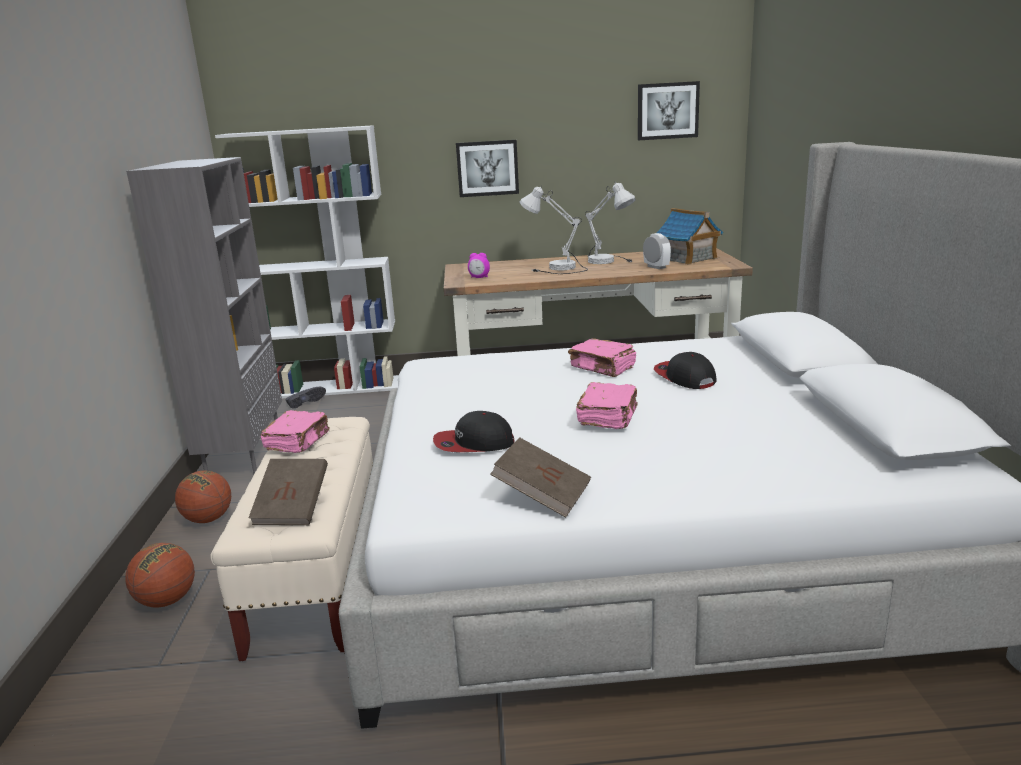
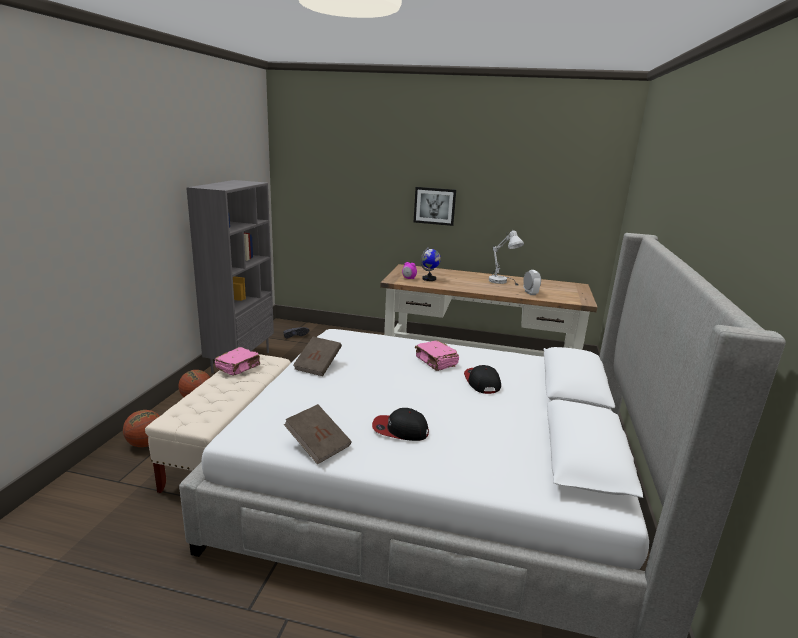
camera: 15 degrees right, 0 degrees up
white bookcase [215,125,399,398] -> none
brown book [249,459,328,525] -> brown book moved to [293,337,342,376]
cap [433,411,515,452] -> cap moved to [372,408,429,441]
white table lamp [519,185,588,274] -> none
pink book [576,382,638,429] -> none
picture [638,81,700,140] -> none
toy house [657,208,723,265] -> none
none -> globe [421,247,441,281]

